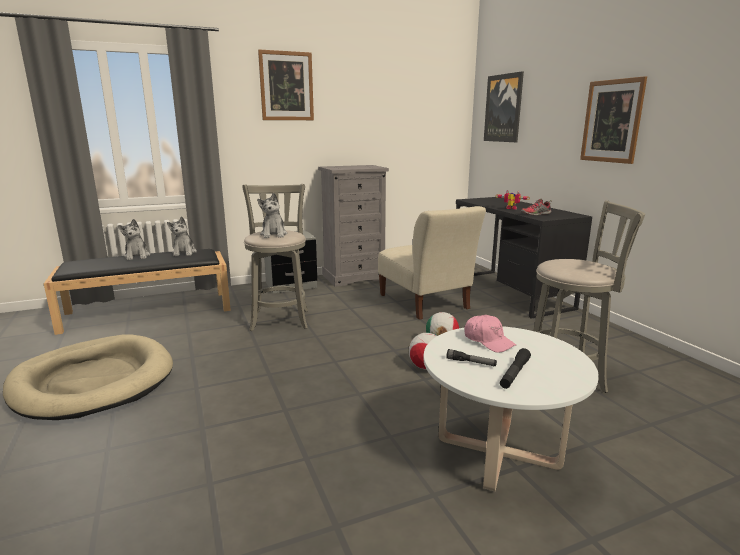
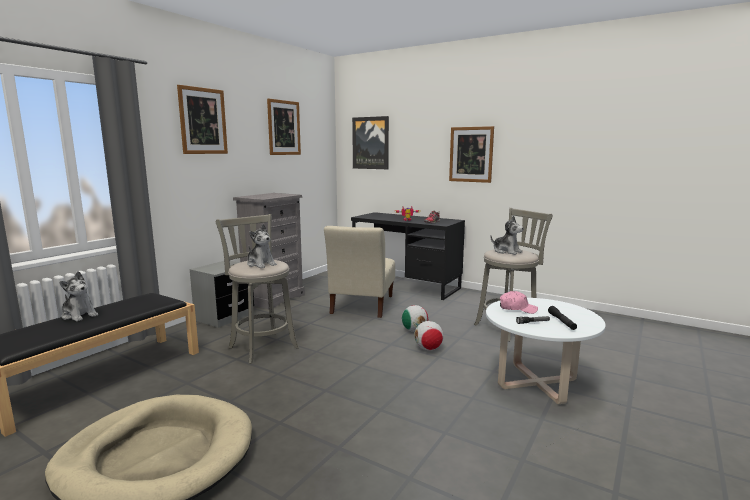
camera: 35 degrees left, 5 degrees down
plush toy [167,216,197,256] -> plush toy moved to [490,216,524,255]
beige chair [378,206,486,320] -> beige chair turned 75 degrees clockwise [324,226,395,318]
none -> picture [267,98,301,155]

